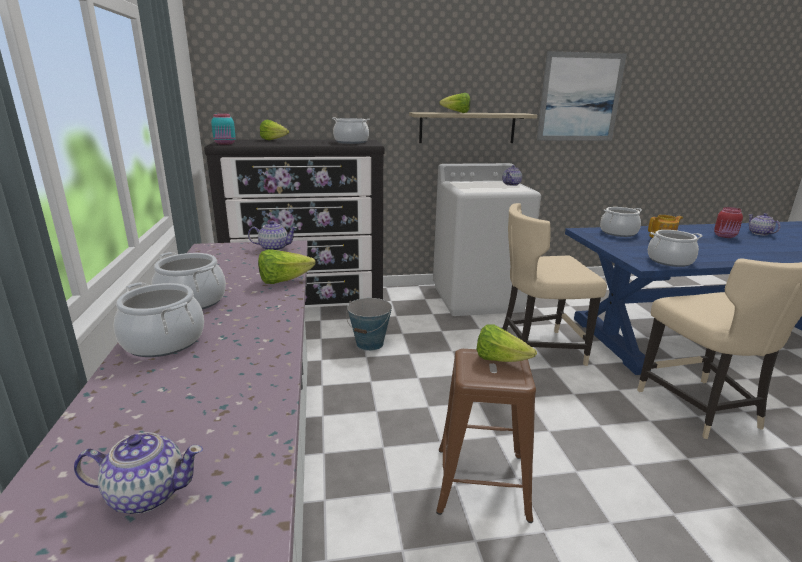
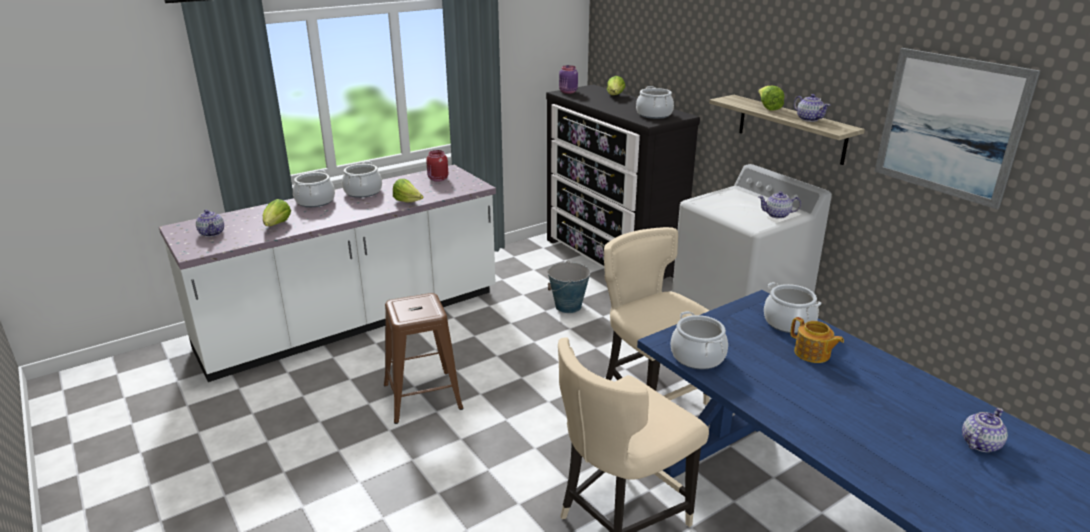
camera: 65 degrees right, 5 degrees up
turquoise jar [211,113,236,145] -> purple jar [559,65,578,94]
teapot [248,221,297,251] -> teapot moved to [794,94,830,122]
lettuce [476,324,537,362] -> lettuce moved to [263,199,291,226]
red jar [714,207,743,238] -> red jar moved to [426,150,448,182]

